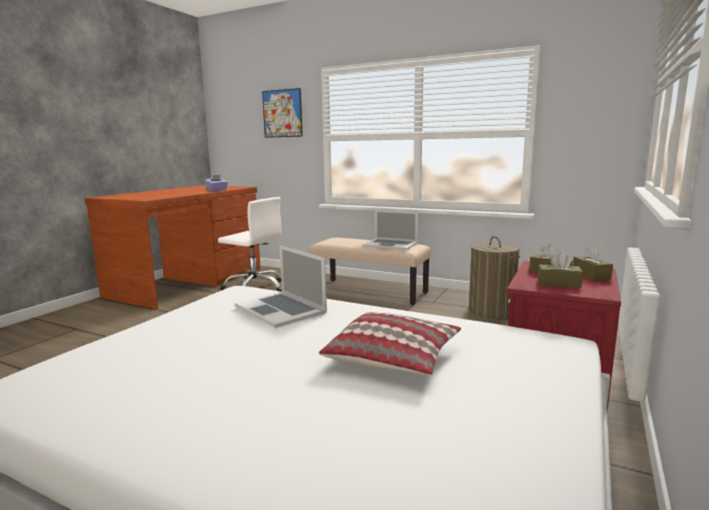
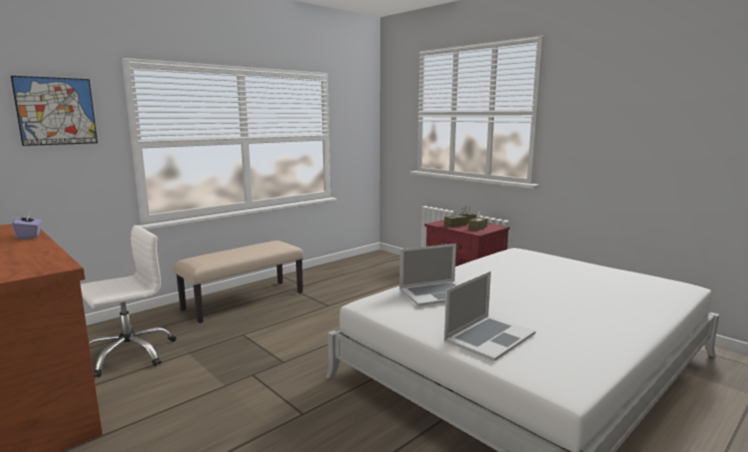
camera: 70 degrees left, 0 degrees up
pillow [319,312,461,375] -> none
laptop [362,210,418,250] -> laptop moved to [444,271,536,361]
laundry basket [469,236,520,319] -> none

